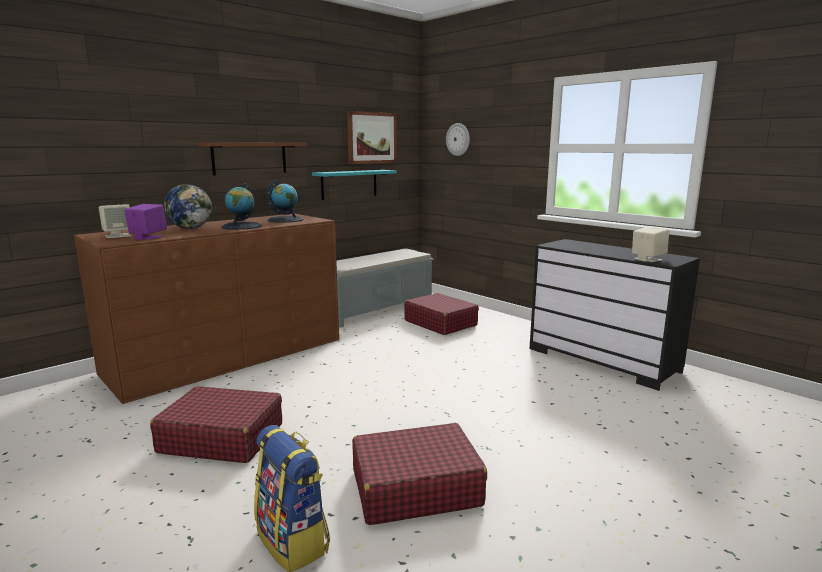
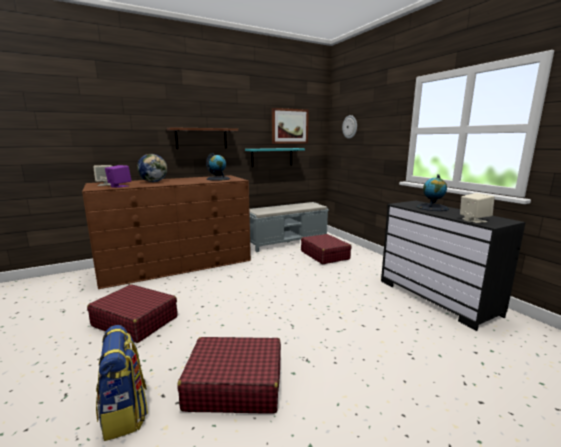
camera: 15 degrees right, 0 degrees up
globe [221,183,262,230] -> globe moved to [416,174,449,211]

